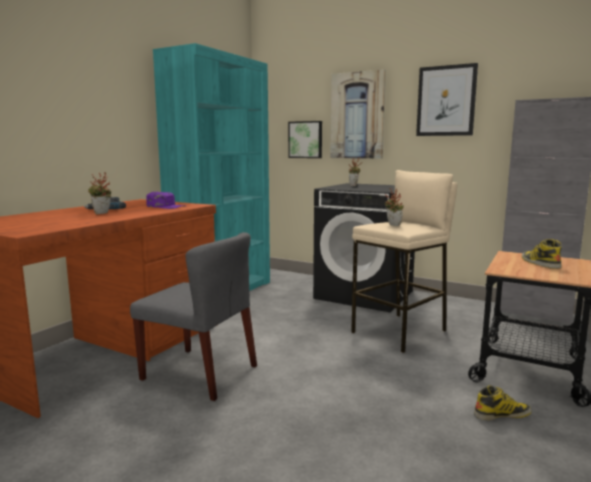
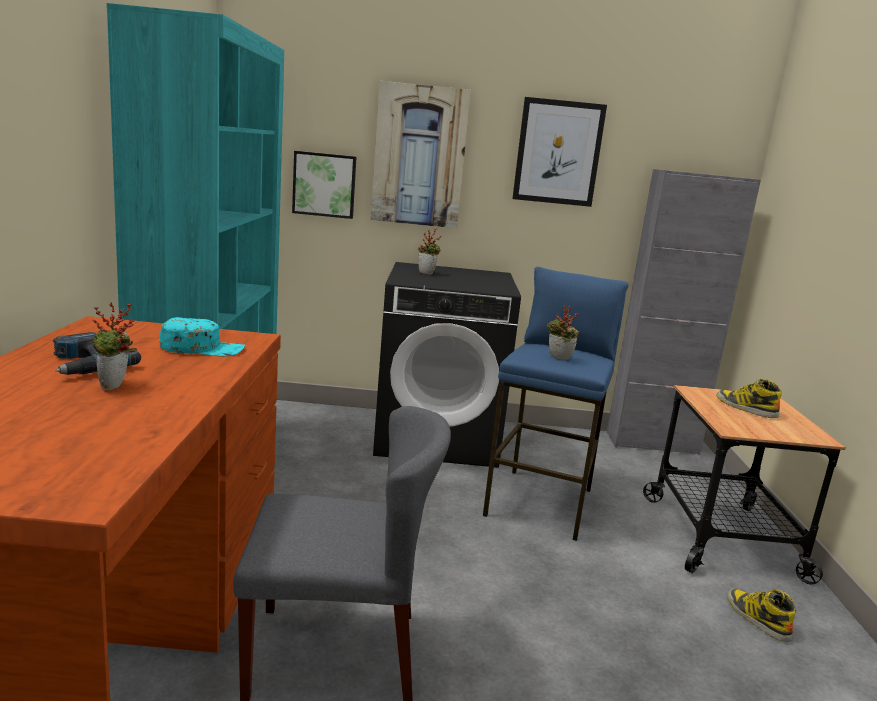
camera: 30 degrees left, 5 degrees up
purple cap [146,192,186,209] -> turquoise cap [160,317,245,357]
beige stool [351,170,457,353] -> blue stool [483,267,628,541]
boot [474,385,532,420] -> boot turned 75 degrees counterclockwise [727,588,796,642]

